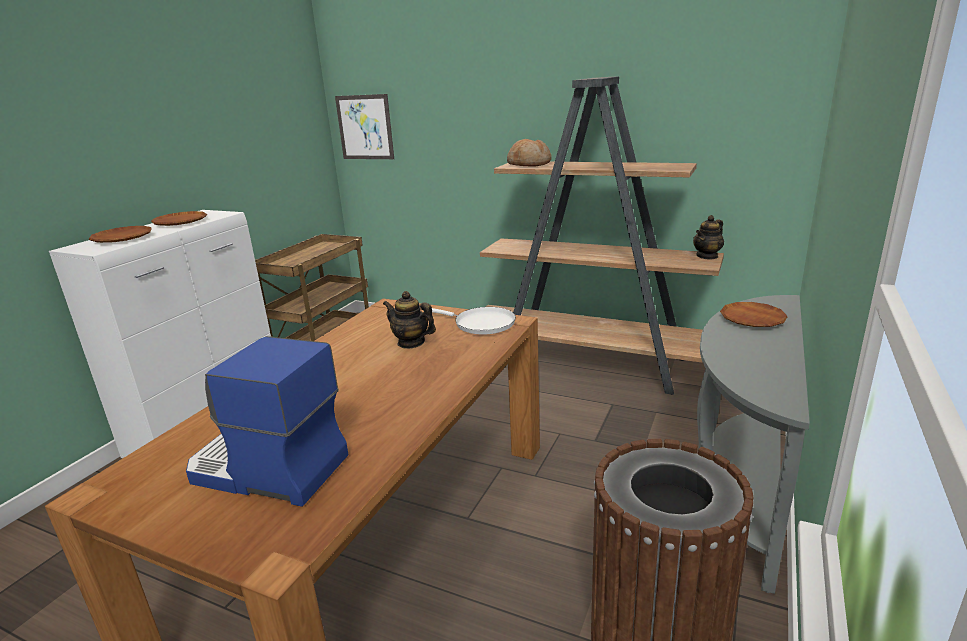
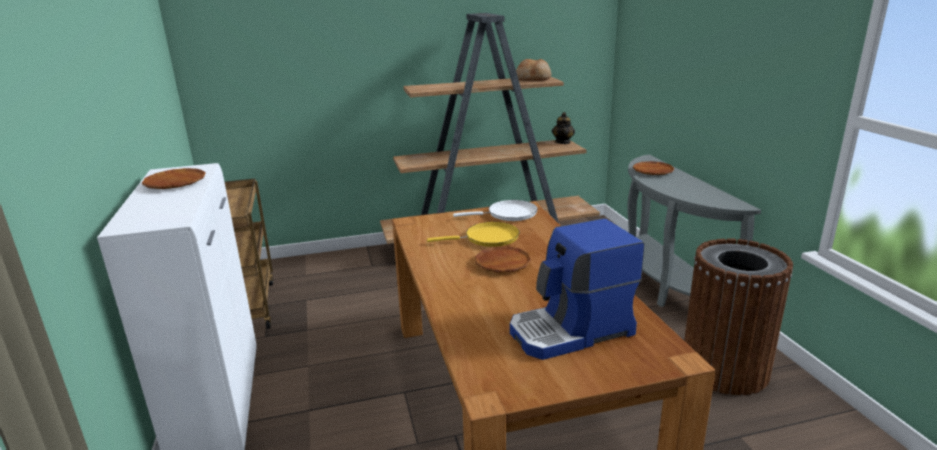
camera: 40 degrees left, 0 degrees up
brown plate [89,226,152,243] -> brown plate moved to [475,246,531,273]
picture [335,94,394,159] -> none
teapot [383,291,436,349] -> yellow frying pan [427,222,520,247]
bread [507,139,552,167] -> bread moved to [516,59,551,81]

